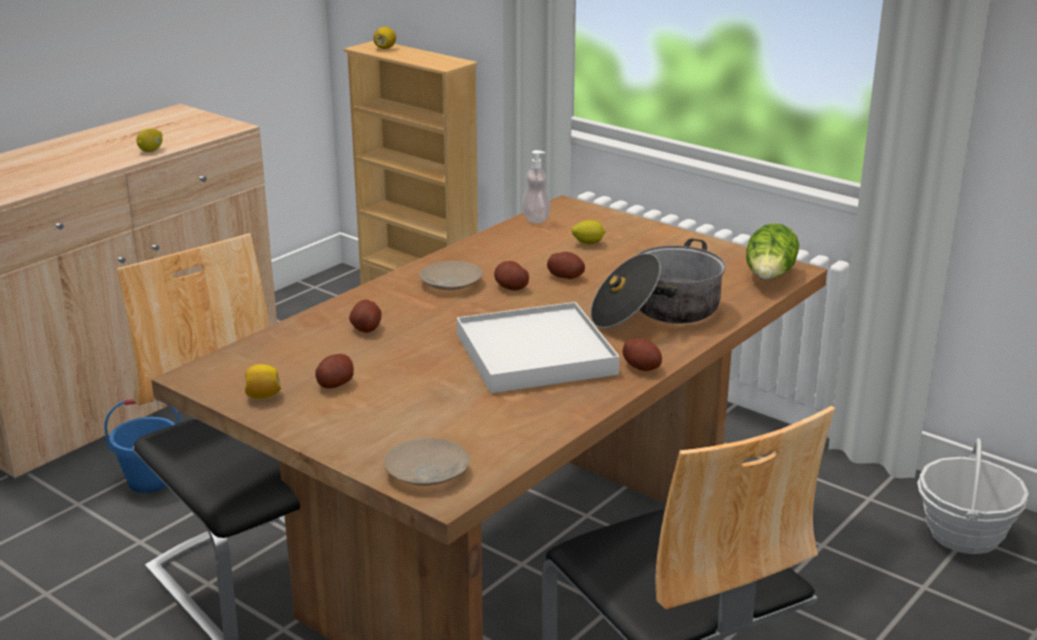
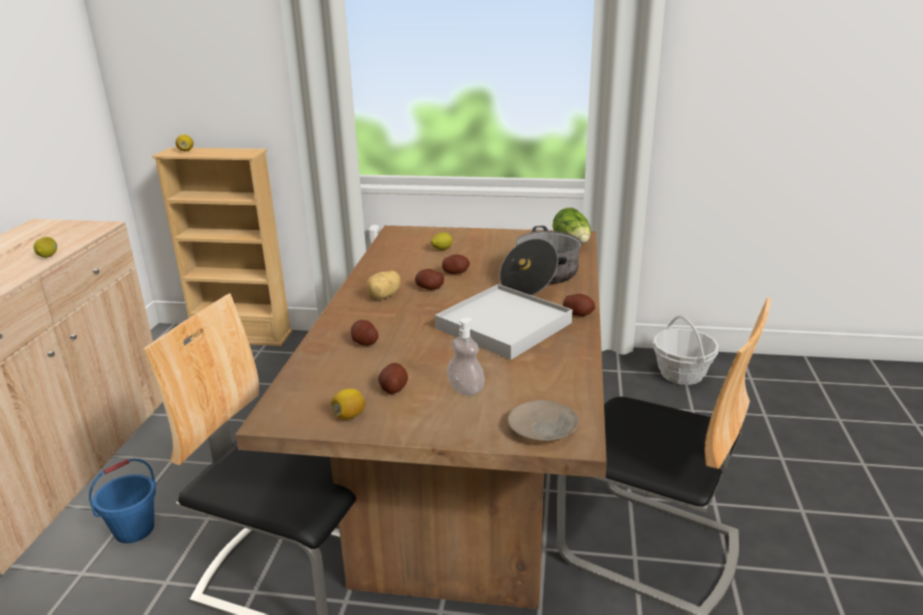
camera: 30 degrees left, 0 degrees up
beige plate [419,261,483,290] -> potato [367,271,401,299]
soap dispenser [522,150,551,223] -> soap dispenser moved to [447,318,485,396]

